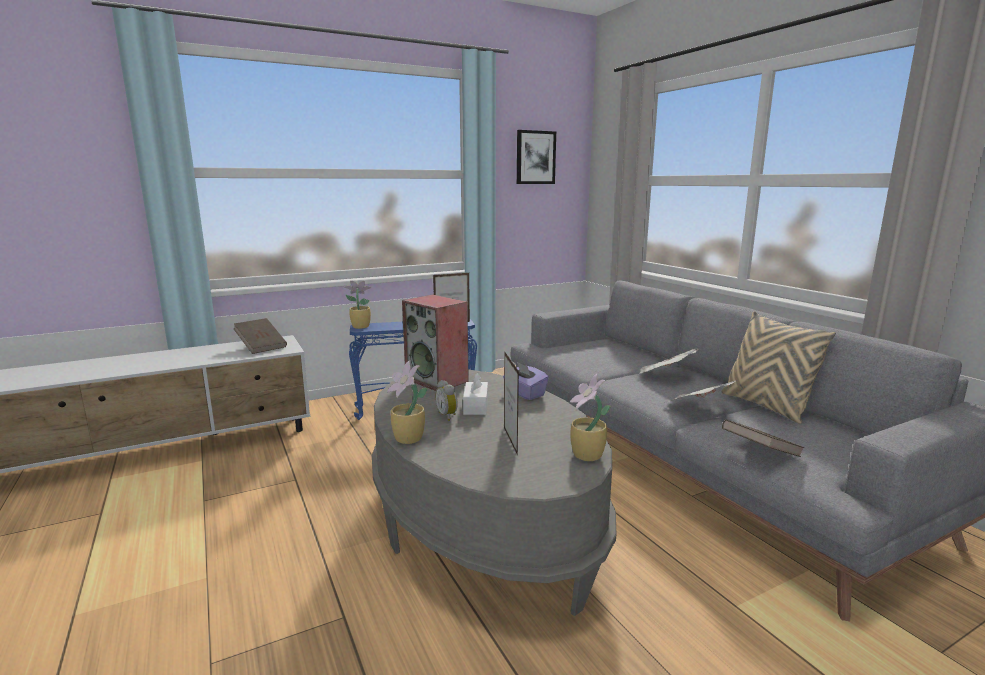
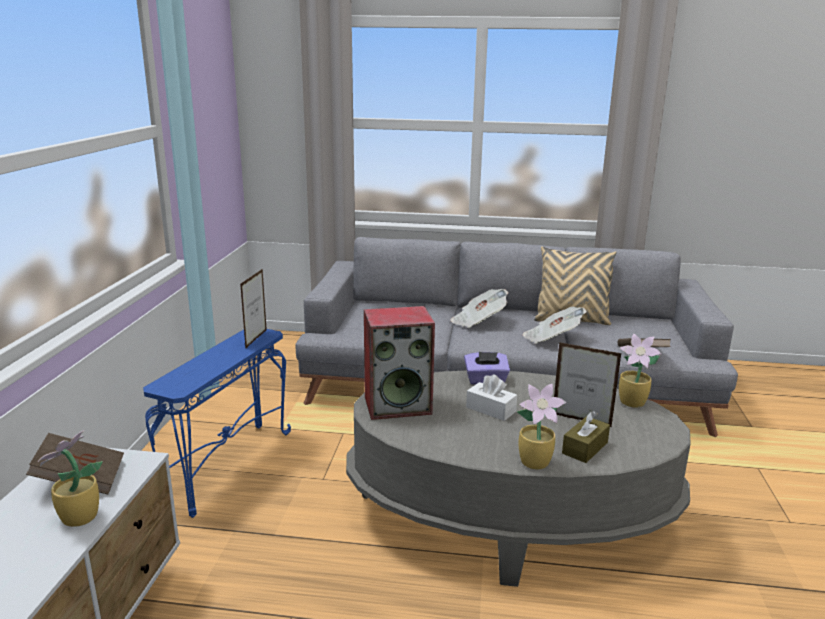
camera: 55 degrees left, 5 degrees up
potted plant [344,281,371,329] -> potted plant moved to [38,430,103,527]
alarm clock [435,380,458,421] -> none
picture [517,130,556,184] -> none
none -> brown tissue box [562,411,610,463]

